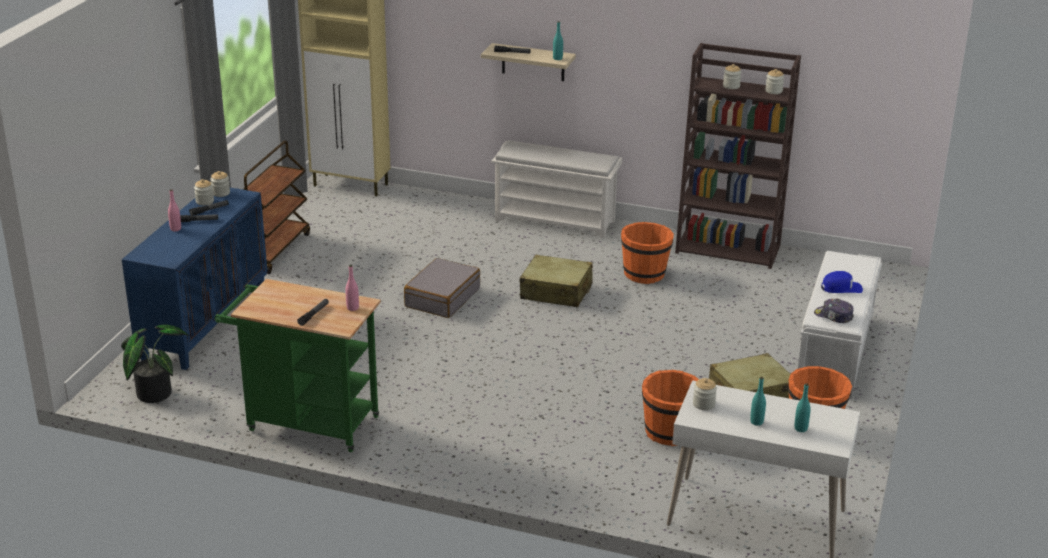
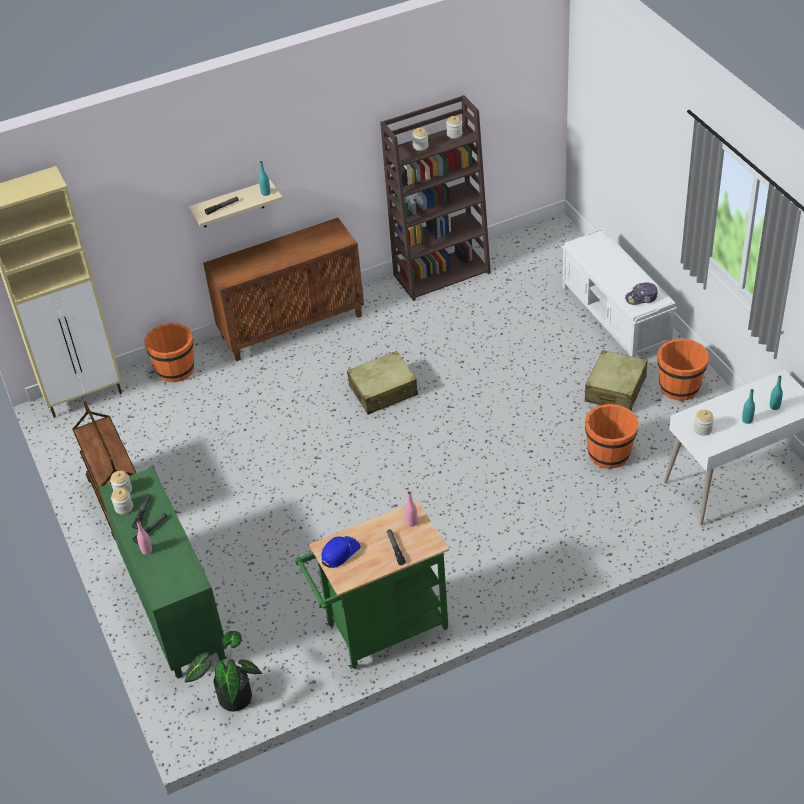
camera: 40 degrees left, 15 degrees up
blue cabinet [122,188,268,370] -> green cabinet [99,467,227,679]
grey suitcase [404,258,480,318] -> none
white shoe rack [491,140,622,238] -> brown cabinet [203,218,364,361]
orange bucket [621,222,674,284] -> orange bucket moved to [144,323,194,382]
blue cap [821,271,863,293] -> blue cap moved to [322,536,361,568]

